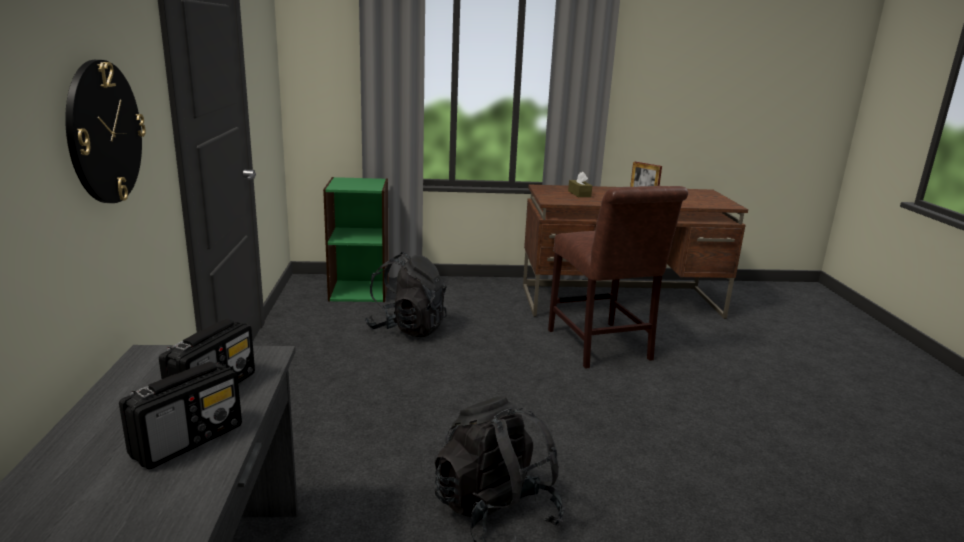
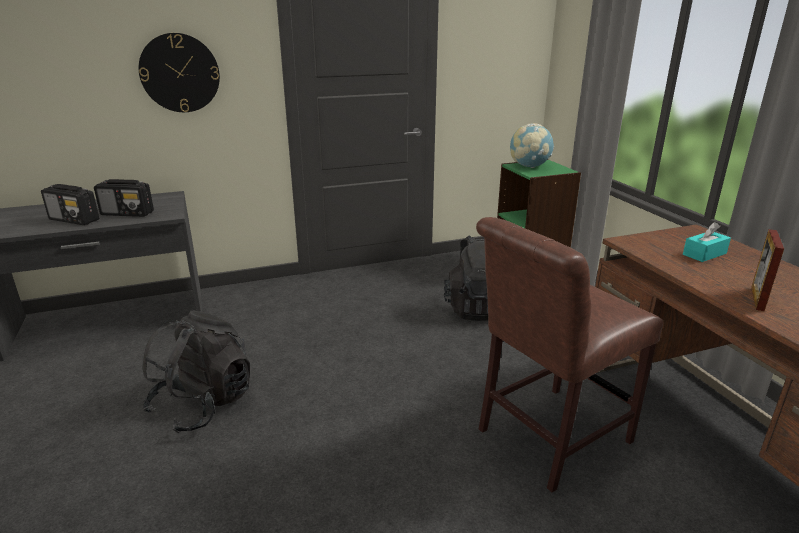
camera: 75 degrees right, 5 degrees up
brown tissue box [568,172,592,197] -> turquoise tissue box [683,222,731,262]
none -> globe [510,123,554,168]

